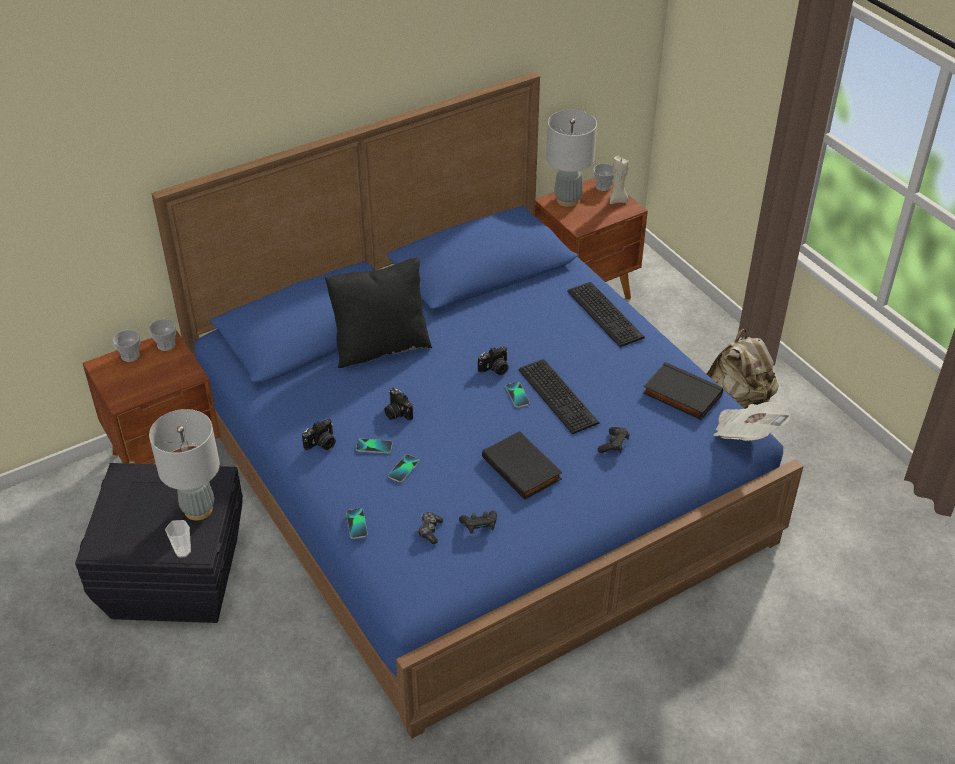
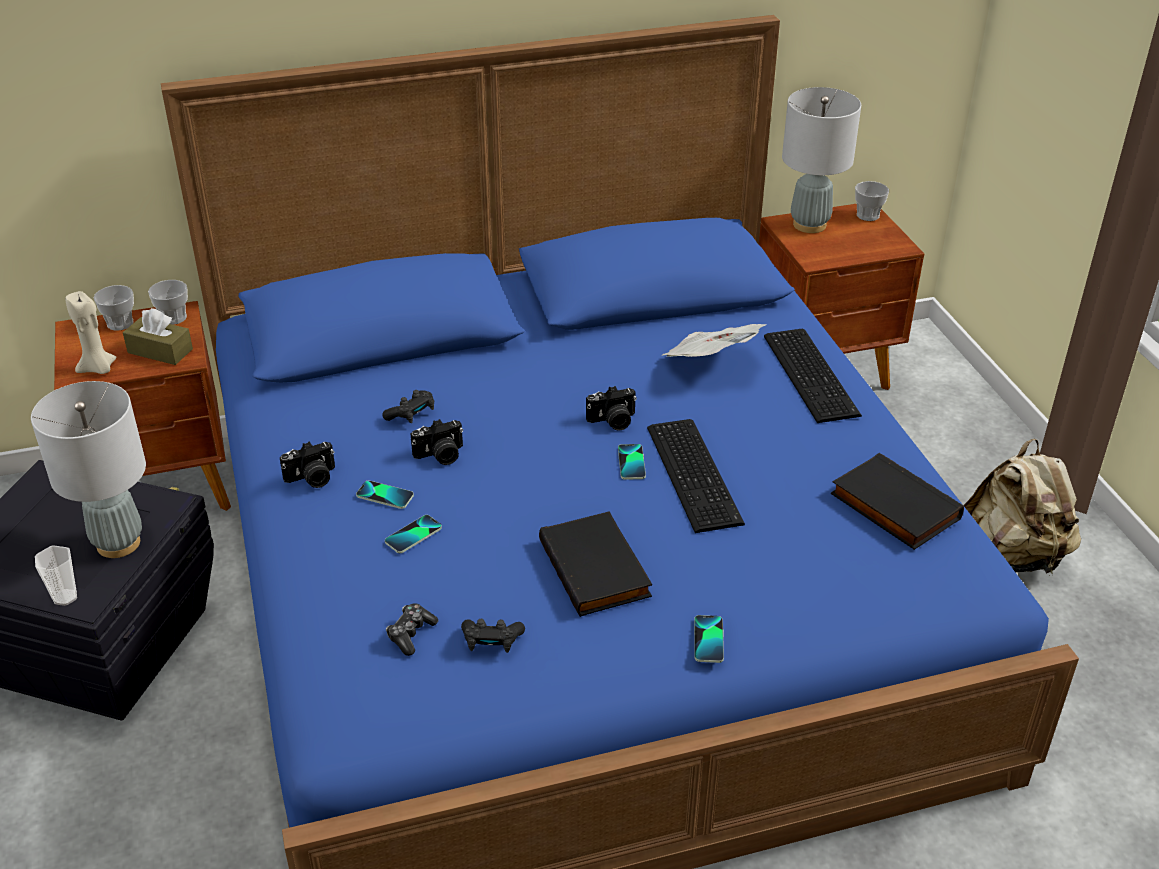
camera: 15 degrees right, 5 degrees down
black pillow [325,257,432,368] -> none
phone [346,508,368,539] -> phone moved to [694,615,724,663]
camera [384,388,413,420] -> camera turned 90 degrees counterclockwise [411,419,463,465]
black game controller [598,427,630,453] -> black game controller moved to [382,390,434,423]
beige candle [610,156,629,204] -> beige candle moved to [65,291,116,374]
newspaper [714,401,790,441] -> newspaper moved to [661,324,767,357]
none -> brown tissue box [123,308,193,365]

